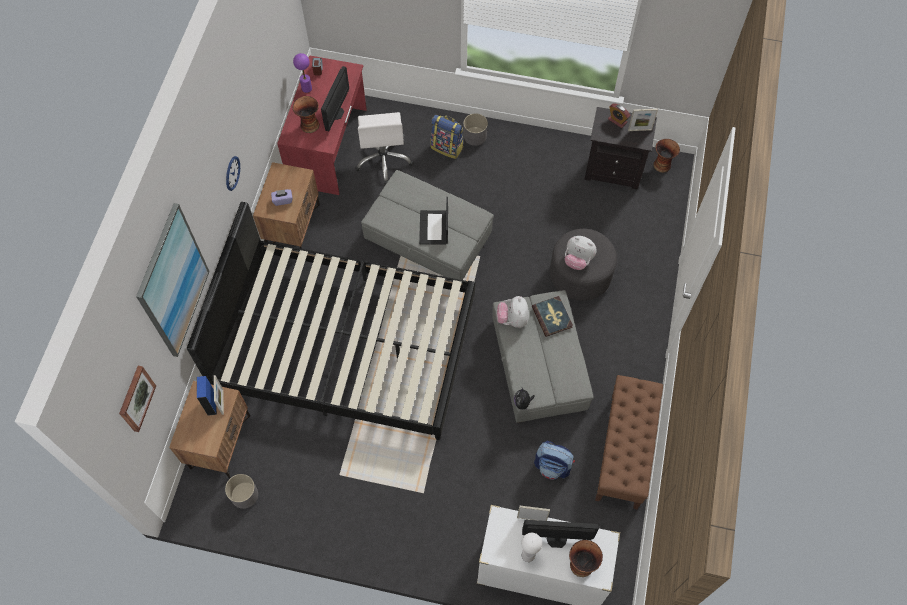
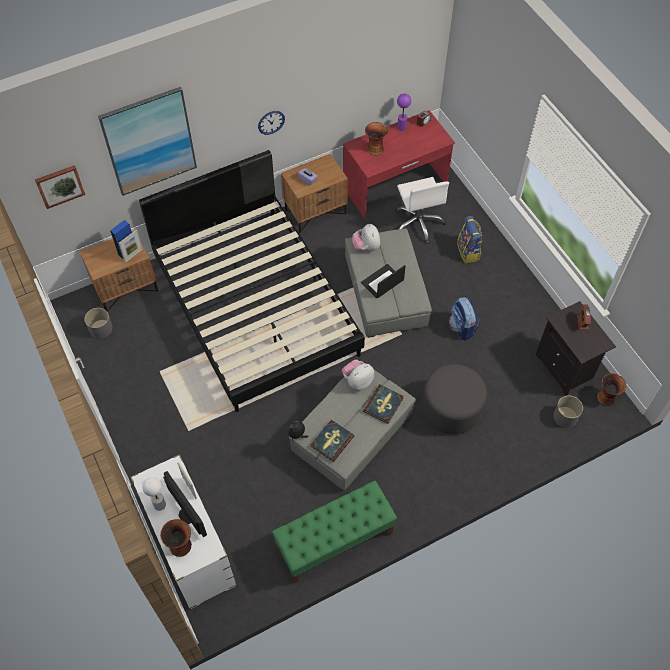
camera: 50 degrees right, 5 degrees down
monitor [321,66,349,131] -> none
white office chair [355,112,414,184] -> white office chair turned 60 degrees counterclockwise [395,177,449,244]
grey planter [463,113,488,146] -> grey planter moved to [553,396,583,428]
backpack [534,441,575,480] -> backpack moved to [449,297,480,341]
plush toy [565,236,597,270] -> plush toy moved to [352,224,380,251]
brown bench [595,375,663,510] -> green bench [272,481,397,583]
picture frame [628,109,658,131] -> none
none -> book [311,420,354,462]

